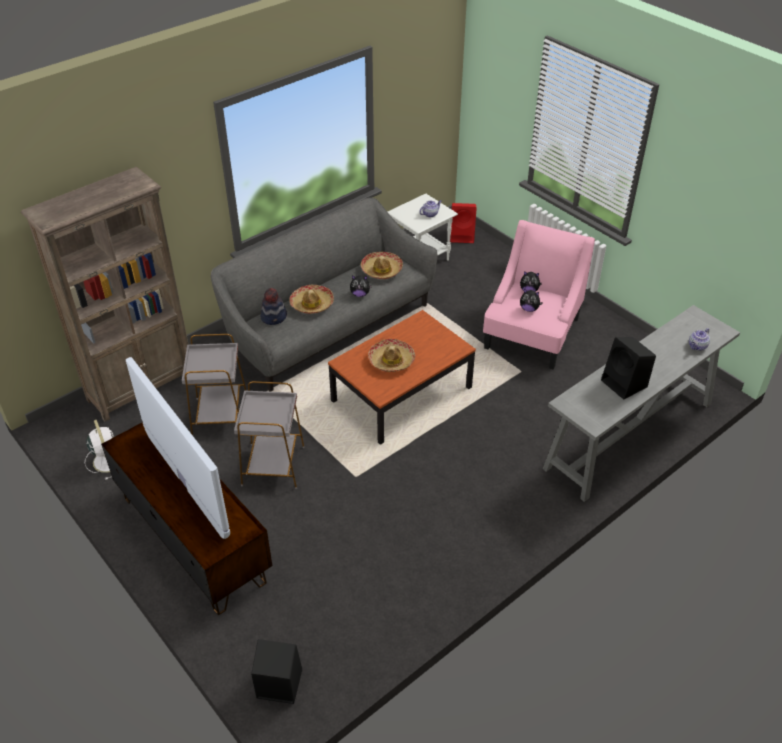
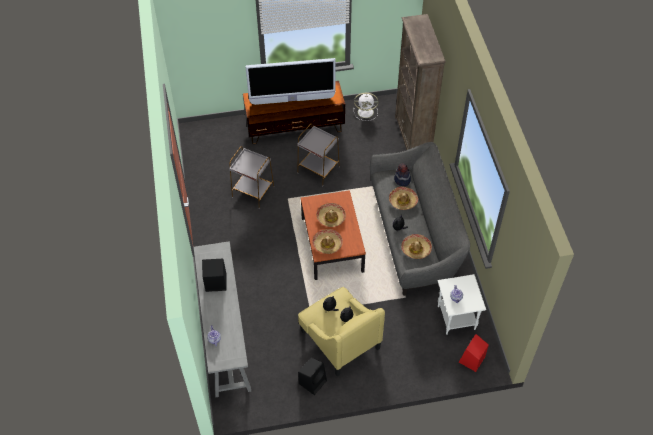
camera: 120 degrees right, 10 degrees up
grey side table [182,334,247,436] -> grey side table moved to [229,146,274,209]
black speaker [251,639,302,704] -> black speaker moved to [298,358,327,395]
pink armchair [483,220,595,370] -> yellow armchair [298,287,385,377]
none -> hat [312,229,343,254]

